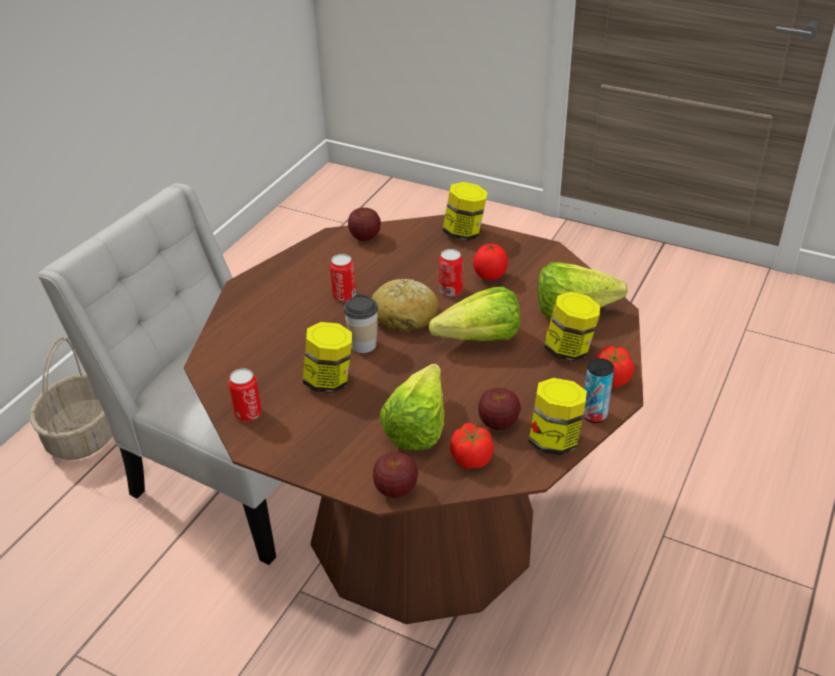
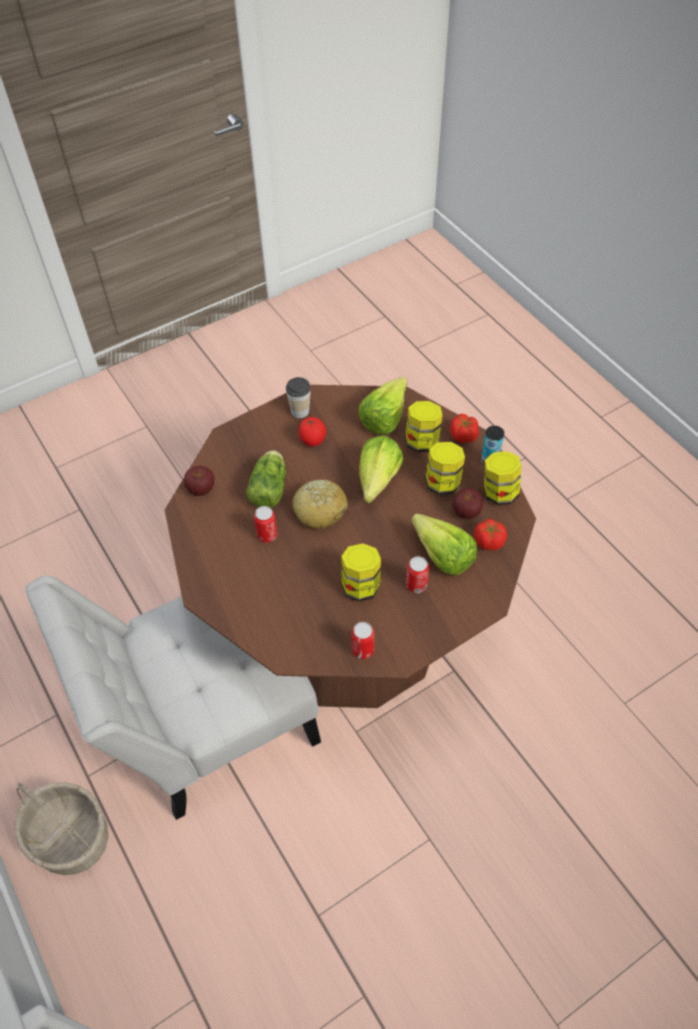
camera: 60 degrees left, 15 degrees up
cup [344,294,378,353] -> cup moved to [286,377,311,418]
apple [373,452,418,498] -> none
can [439,249,463,296] -> can moved to [406,556,429,593]
jar [442,182,488,241] -> jar moved to [425,442,465,495]
none -> lettuce [246,450,286,508]

